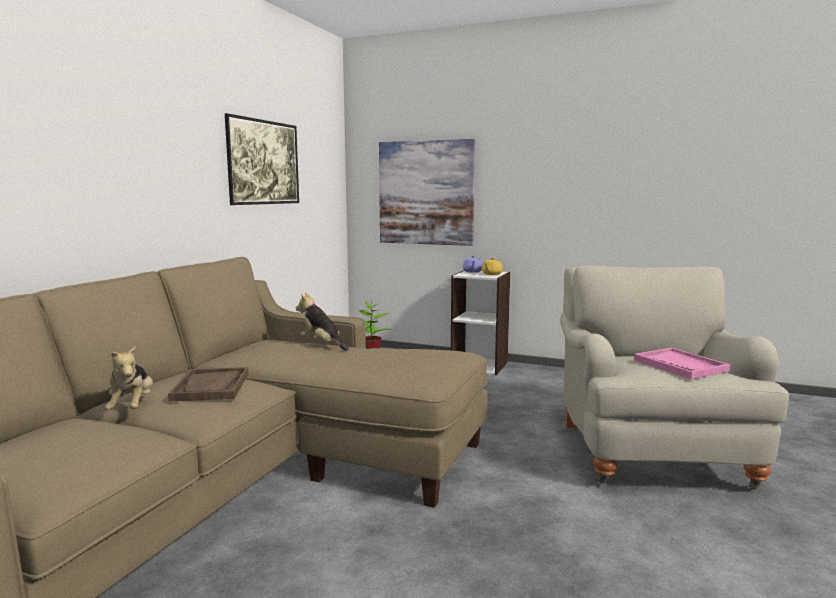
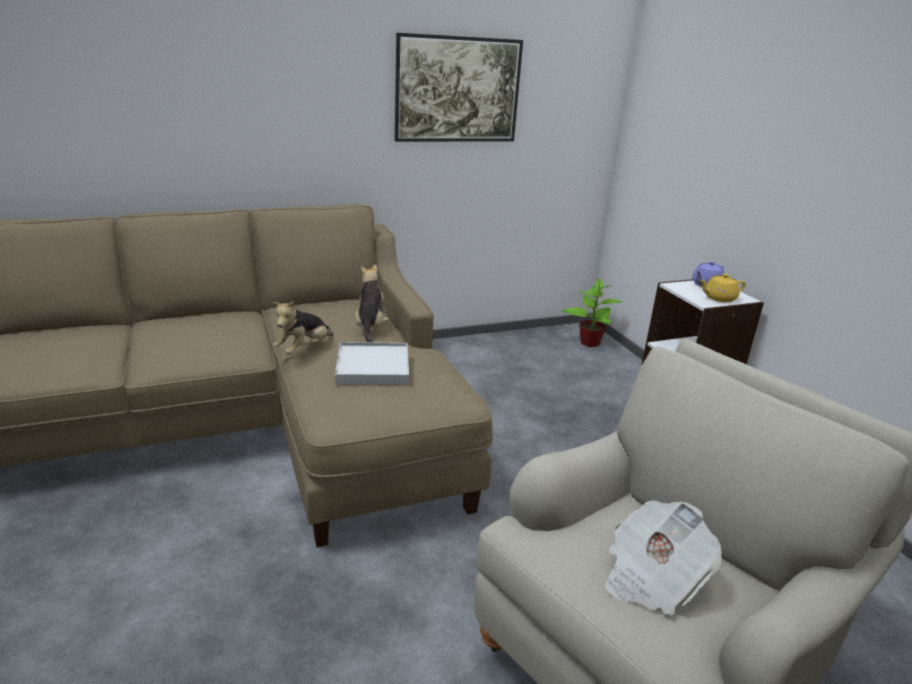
camera: 45 degrees right, 15 degrees up
plush toy [105,345,153,409] -> plush toy moved to [272,301,333,354]
brown tray [168,367,248,401] -> none
picture [379,139,475,246] -> none
pink tray [634,348,730,379] -> newspaper [605,500,722,615]
none -> white tray [335,342,409,385]

